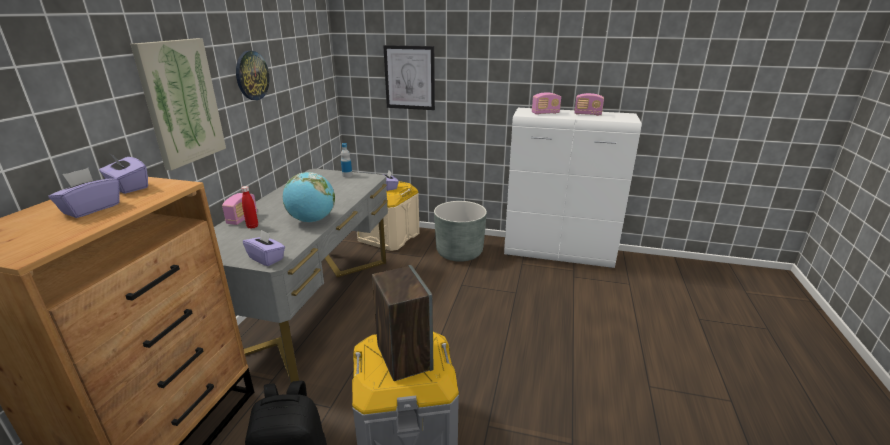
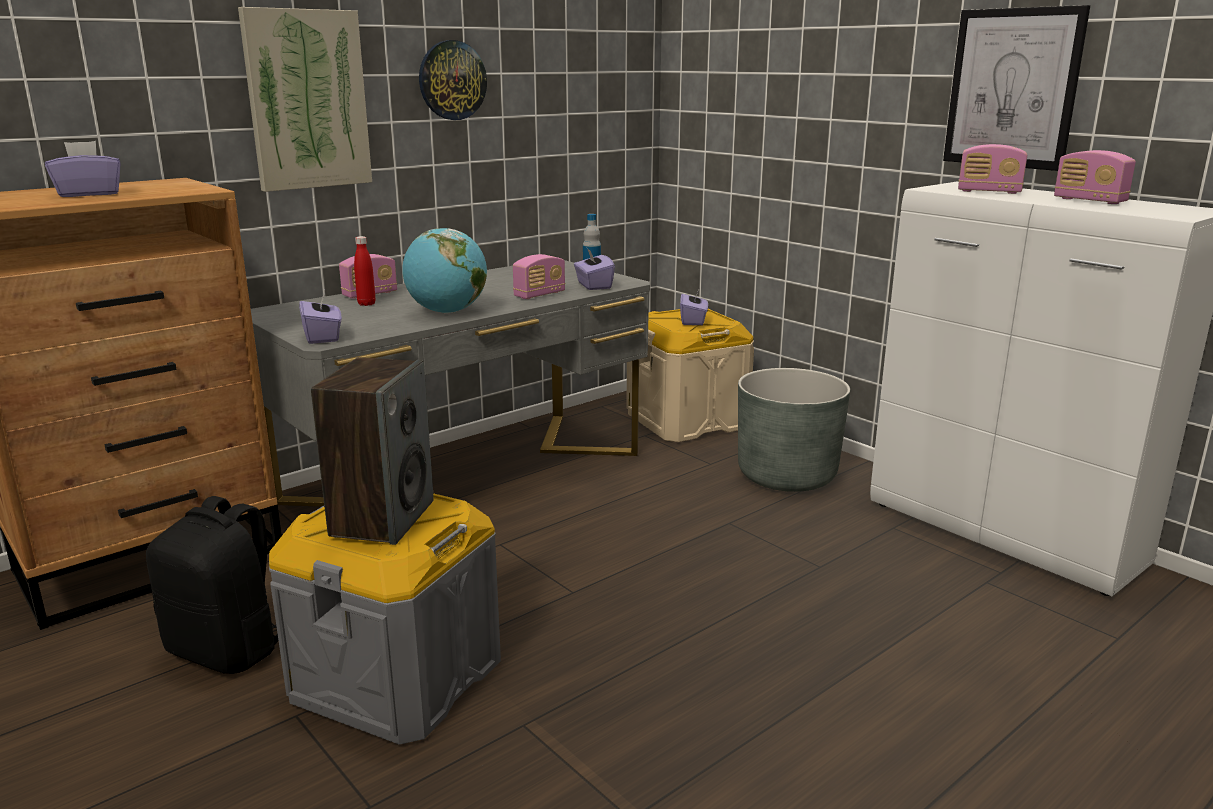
camera: 35 degrees right, 5 degrees down
purple tissue box [99,154,148,194] -> purple tissue box moved to [574,248,615,290]
picture [383,45,435,110] -> picture moved to [943,5,1090,171]
none -> radio [513,254,565,299]

